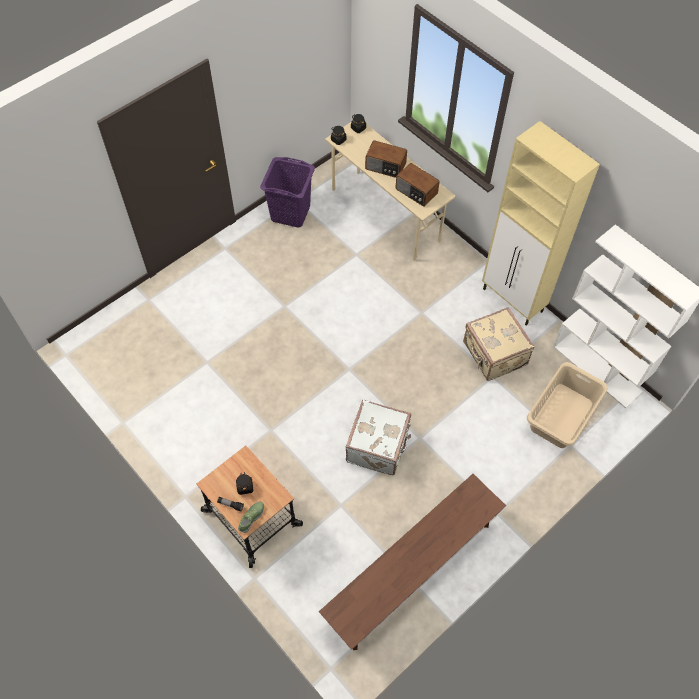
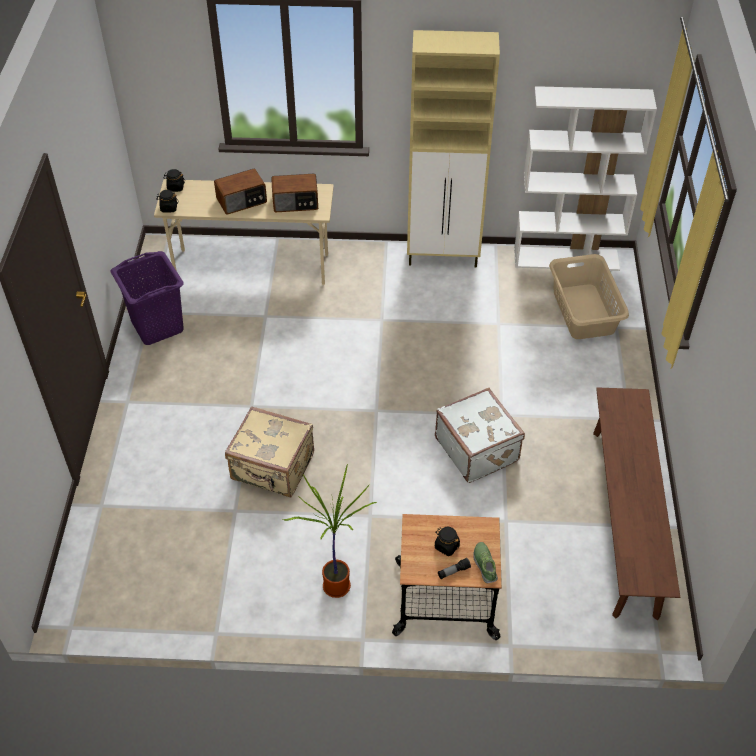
camera: 45 degrees left, 10 degrees down
beige suitcase [463,307,534,381] -> beige suitcase moved to [225,406,314,497]
none -> potted plant [283,463,377,598]

